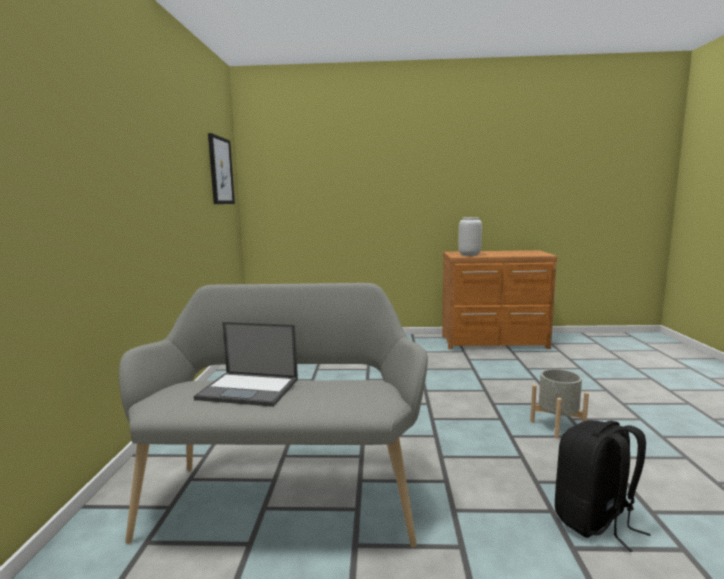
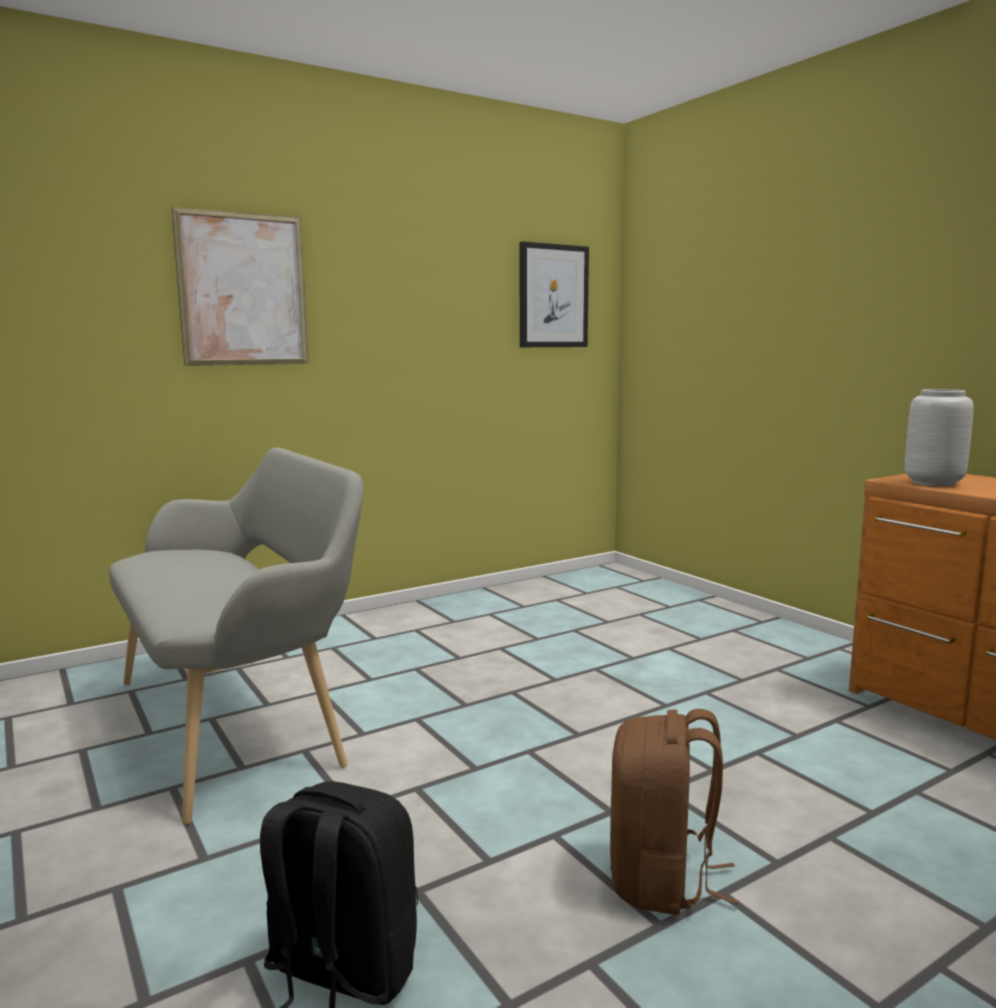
camera: 55 degrees right, 0 degrees up
laptop [194,322,298,407] -> none
grey planter [530,369,589,439] -> brown backpack [610,709,739,915]
none -> picture [171,207,309,366]

